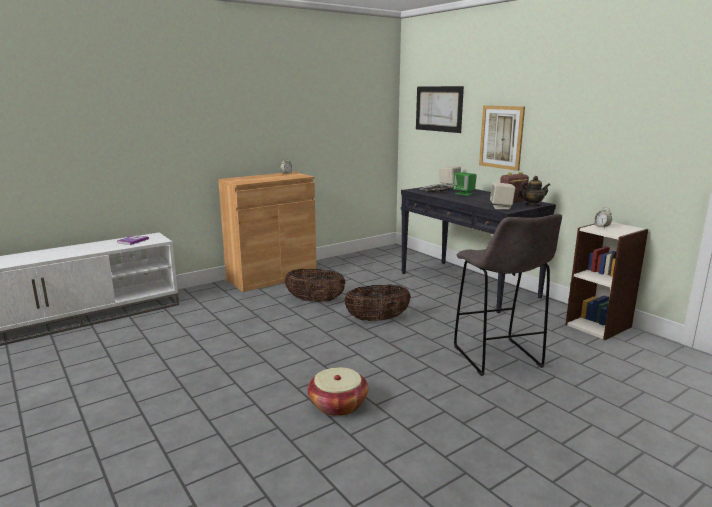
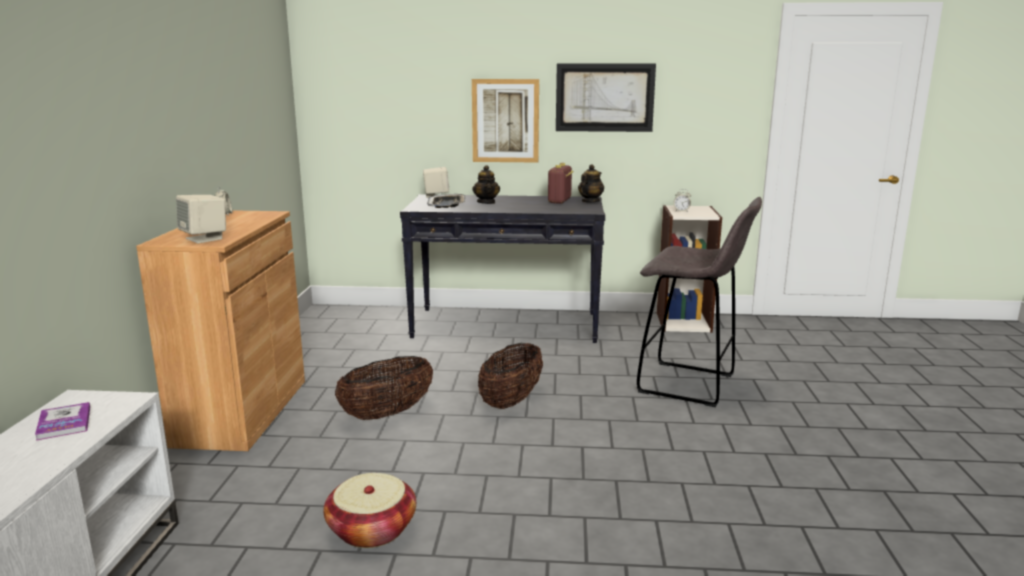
camera: 50 degrees left, 0 degrees up
basket [308,367,368,416] -> basket moved to [324,473,416,548]
picture [416,86,464,133] -> picture moved to [556,63,656,132]
green speaker [453,173,477,196] -> teapot [472,165,500,204]
beige speaker [490,182,516,209] -> beige speaker moved to [176,195,226,243]

